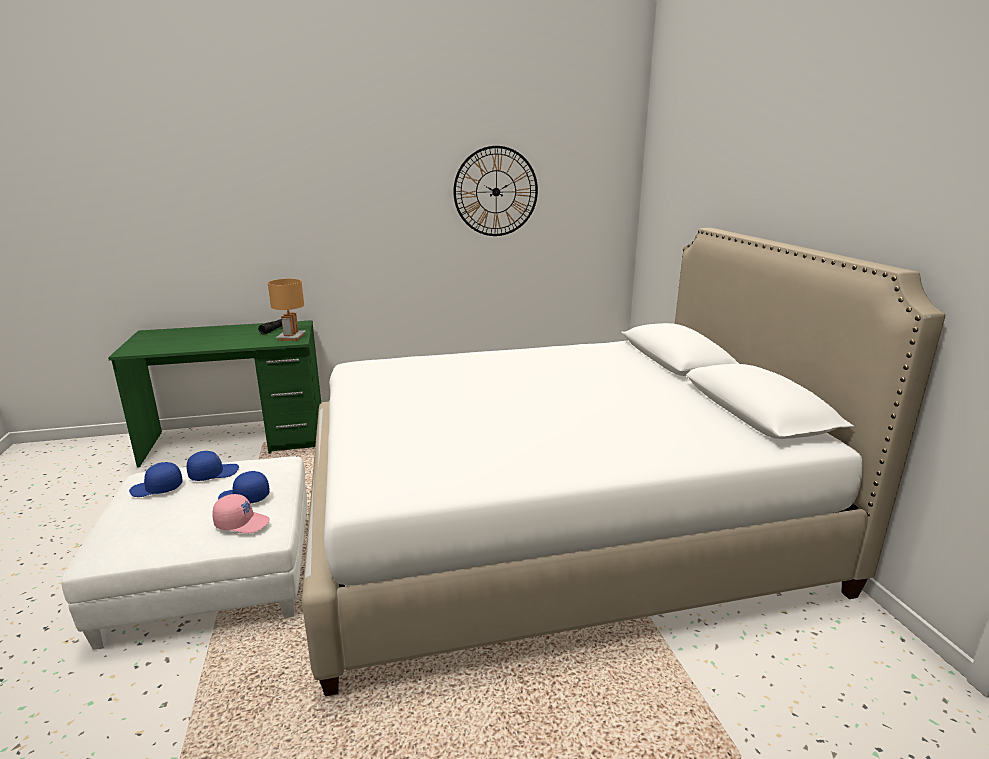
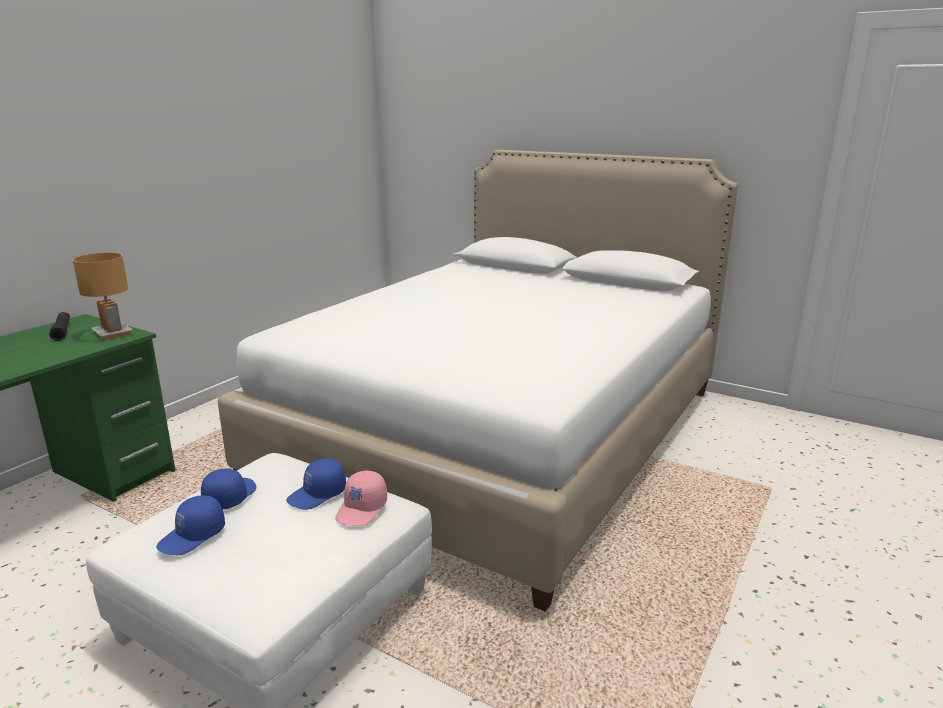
camera: 45 degrees left, 0 degrees up
pink cap [212,494,270,534] -> pink cap turned 150 degrees clockwise [335,471,387,526]
wall clock [453,146,538,236] -> none

